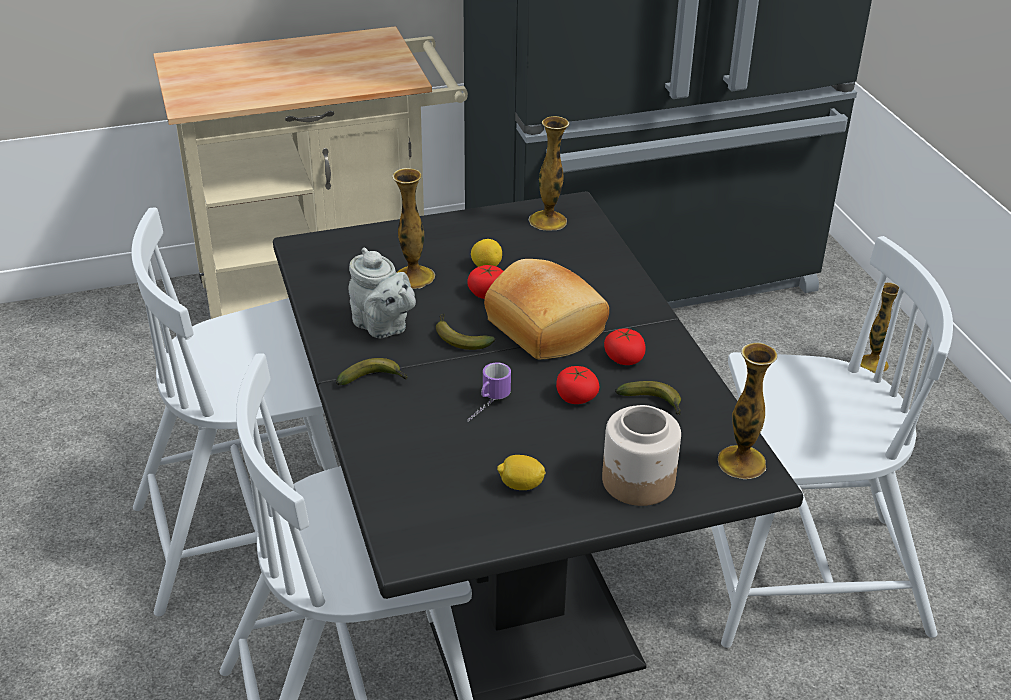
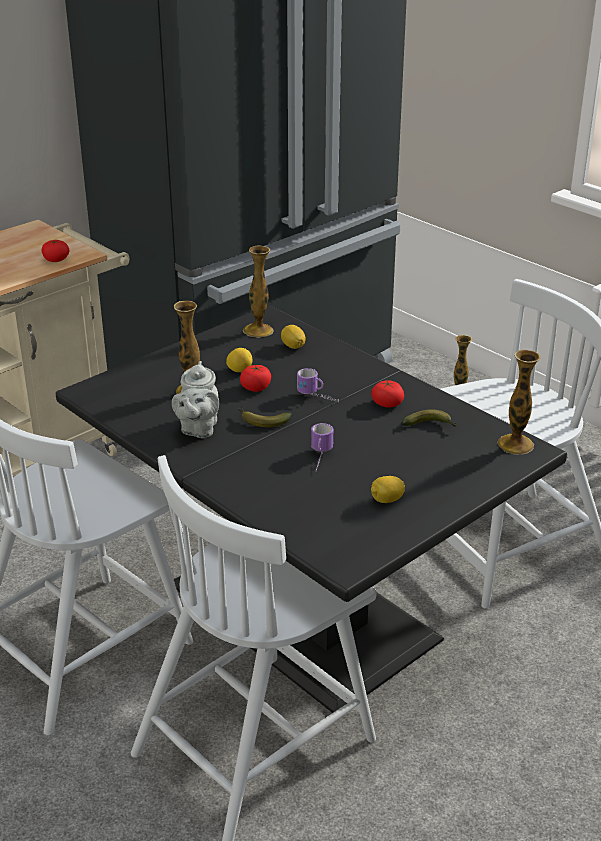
camera: 25 degrees left, 5 degrees down
banana [336,358,409,385] -> none
grey teapot [348,247,416,338] -> grey teapot turned 75 degrees clockwise [172,361,219,438]
bread [484,259,609,359] -> mug [297,368,339,402]
tomato [556,366,600,404] -> tomato moved to [42,240,69,262]
jar [602,405,681,506] -> none
none -> lemon [281,325,306,349]

